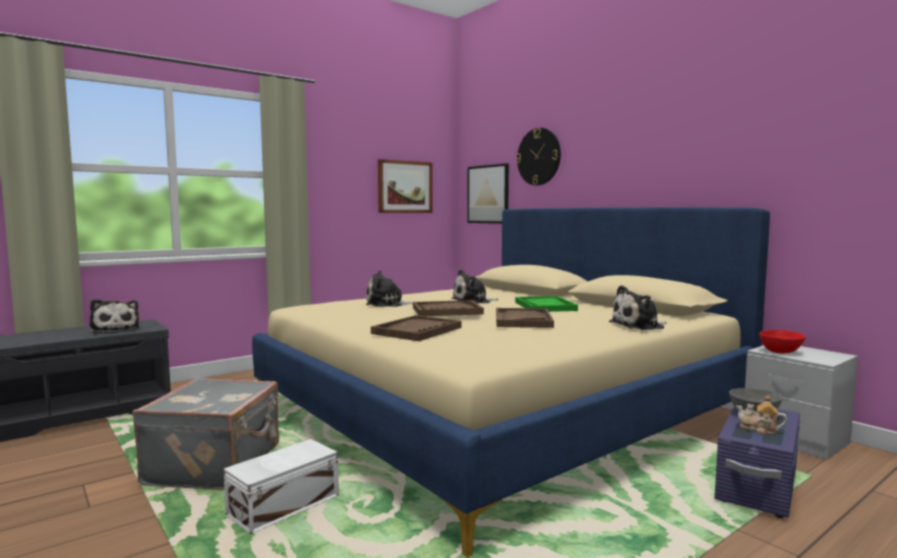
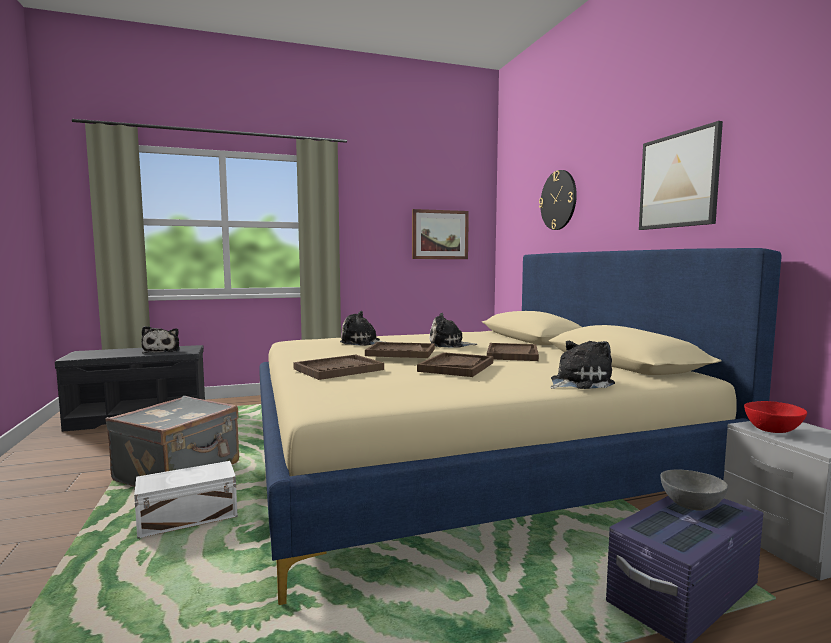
camera: 20 degrees right, 0 degrees up
picture [467,163,509,224] -> picture moved to [639,121,723,230]
green tray [515,296,578,312] -> brown tray [487,343,539,361]
plush toy [609,285,667,330] -> plush toy turned 150 degrees clockwise [550,341,615,389]
teapot [736,395,787,435] -> none

